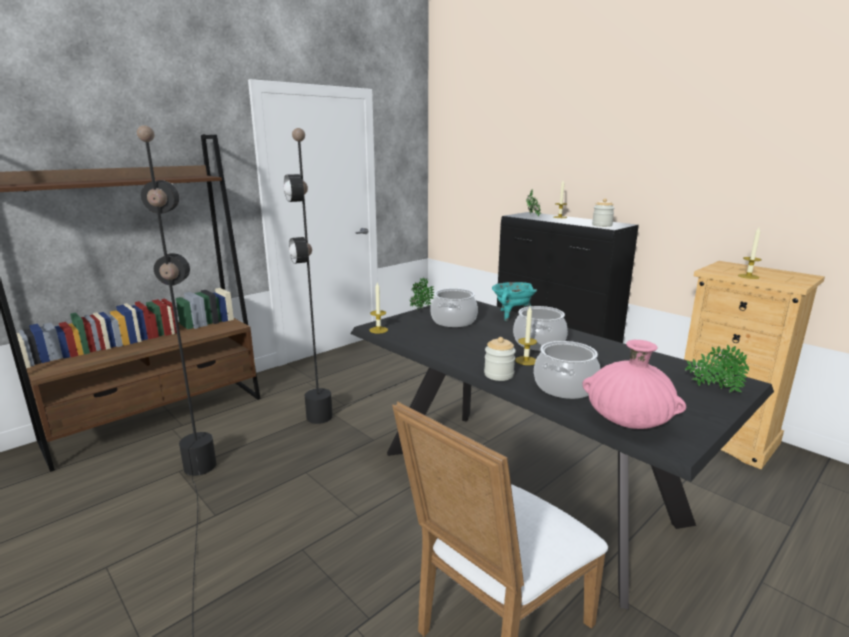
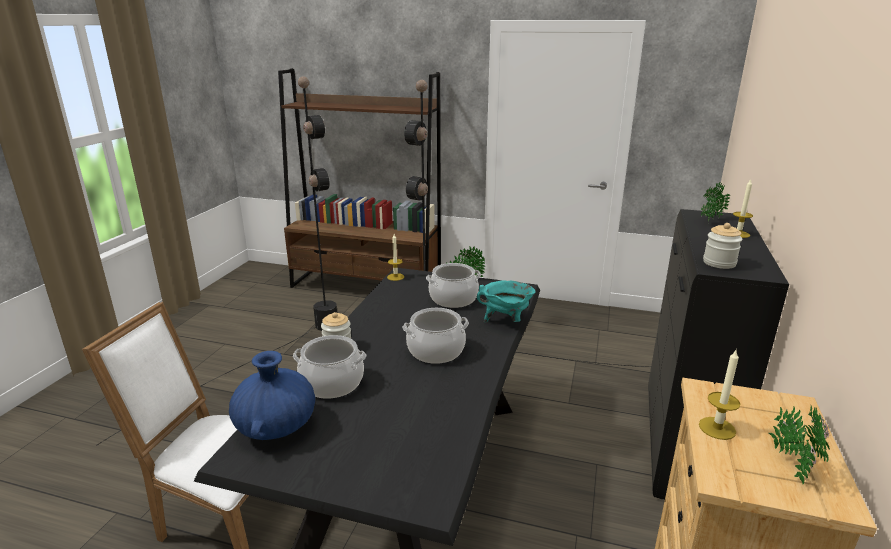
camera: 60 degrees right, 5 degrees up
candle [515,307,537,365] -> none
pink vase [582,340,686,429] -> blue vase [229,351,315,440]
potted plant [685,345,749,392] -> potted plant moved to [769,404,830,484]

